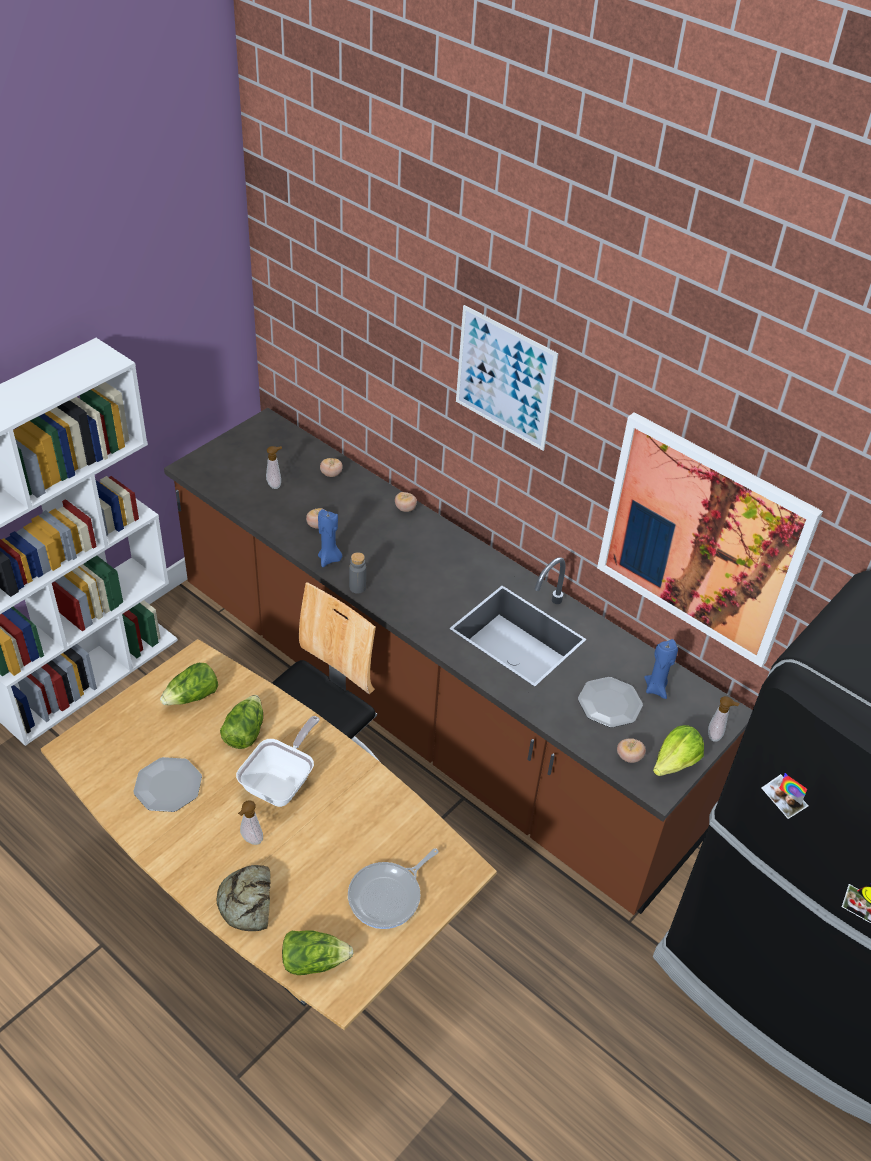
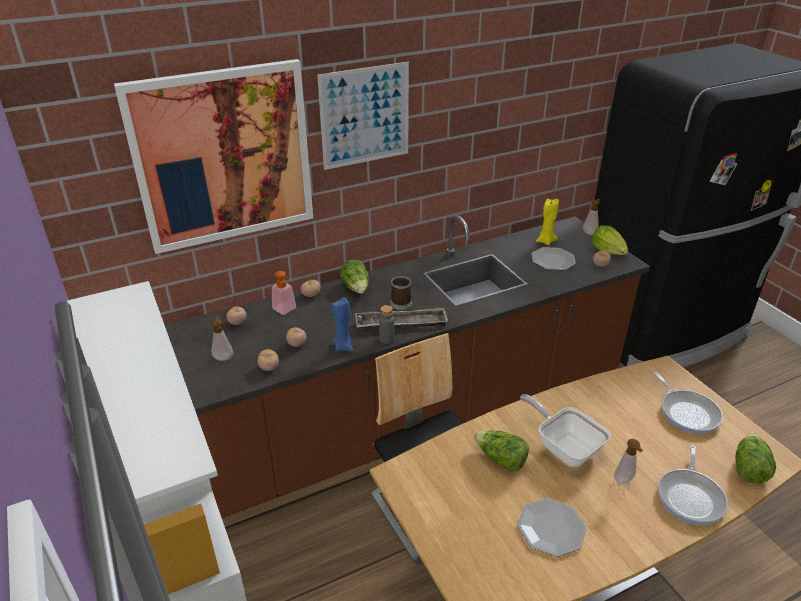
camera: 65 degrees left, 10 degrees down
lettuce [160,663,218,705] -> lettuce moved to [340,260,369,294]
bread [216,865,271,931] -> frying pan [658,446,728,525]
picture [597,412,823,667] -> picture moved to [114,59,313,254]
blue candle [644,639,678,699] -> yellow candle [536,199,559,245]
none -> tomato [257,349,279,371]
none -> soap dispenser [272,271,296,315]
none -> tray [355,307,448,328]
none -> mug [390,274,412,310]

